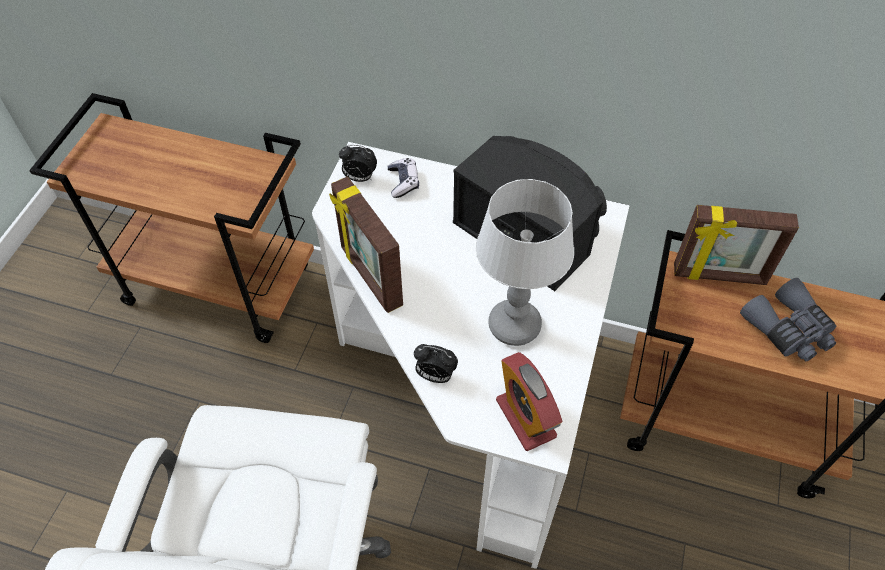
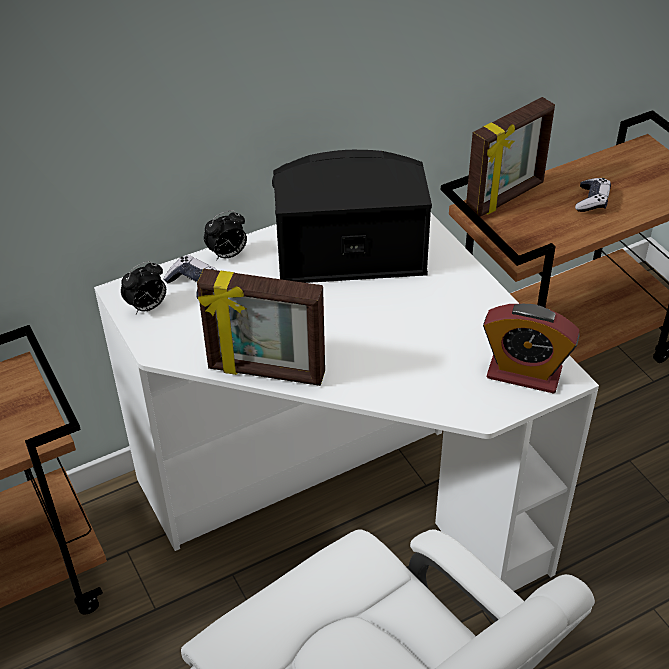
camera: 45 degrees left, 10 degrees down
alarm clock [414,344,458,383] -> alarm clock moved to [204,210,247,261]
table lamp [476,179,574,346] -> none
grey binoculars [740,278,837,361] -> game controller [575,178,611,212]

